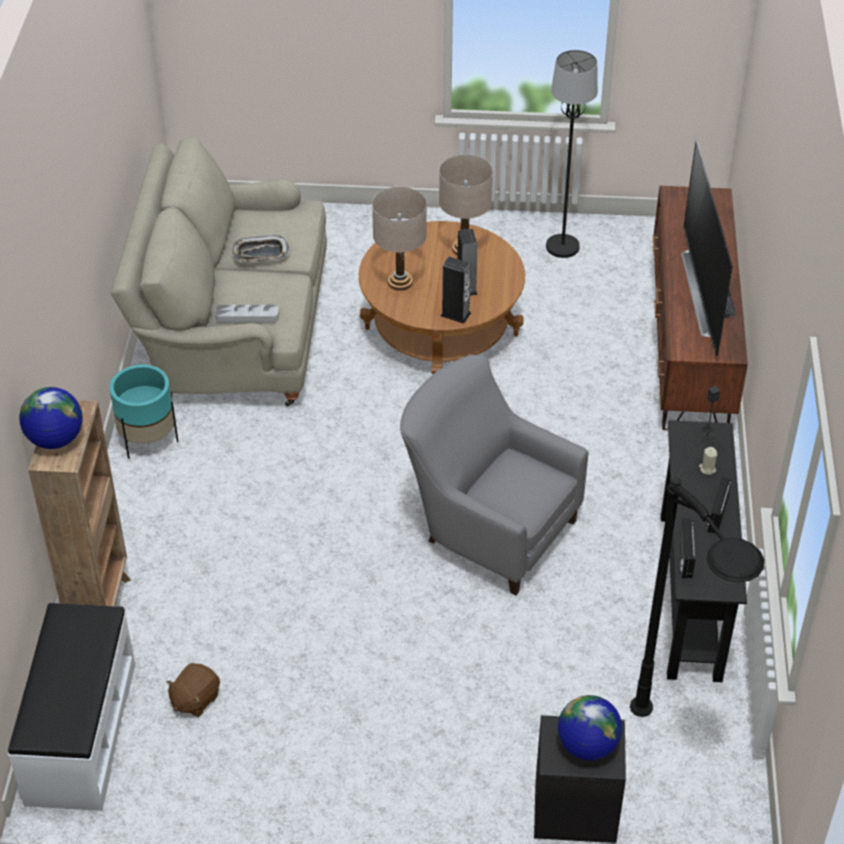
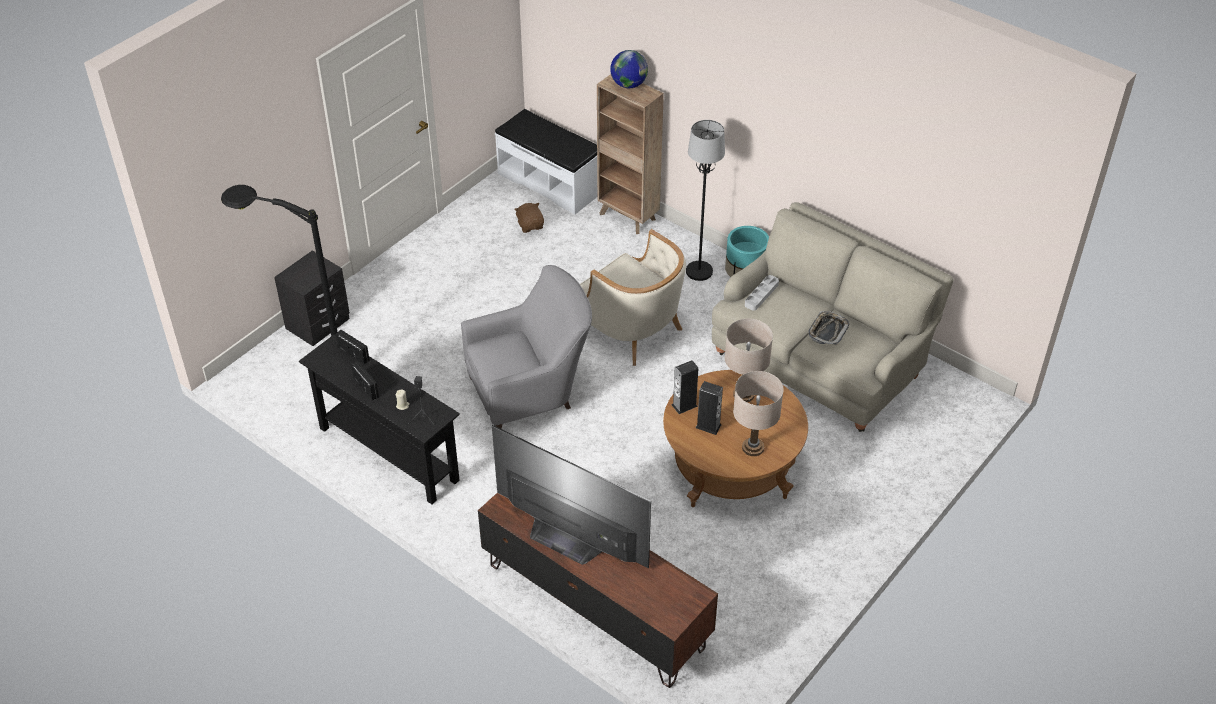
camera: 125 degrees right, 0 degrees up
black floor lamp [546,50,598,258] -> black floor lamp moved to [686,120,725,281]
globe [558,695,622,761] -> none
none -> beige armchair [580,229,686,366]

